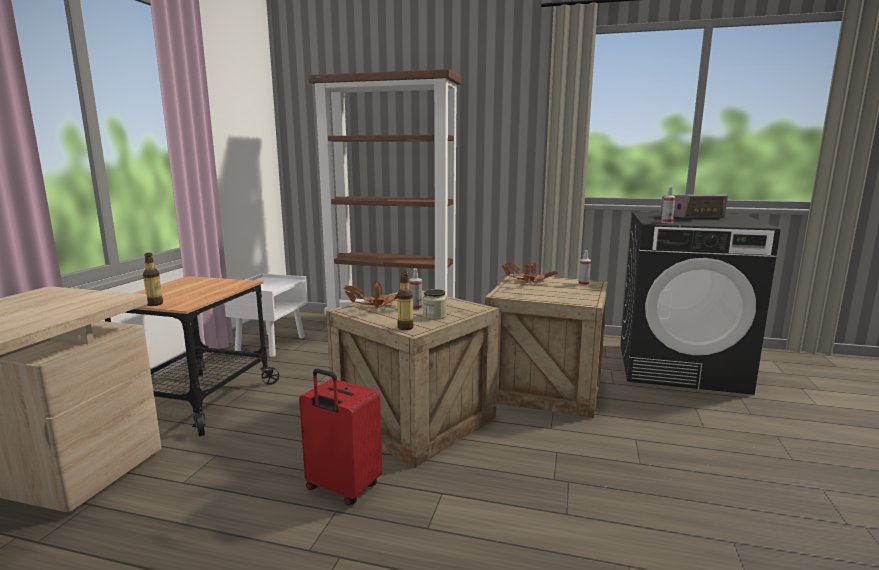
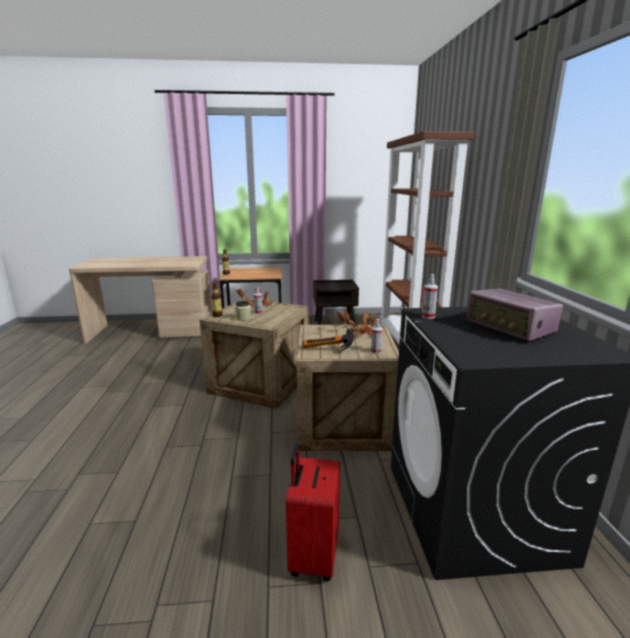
camera: 70 degrees right, 5 degrees up
white nightstand [224,274,308,357] -> brown nightstand [313,280,359,325]
red suitcase [299,369,382,506] -> red suitcase moved to [286,443,340,581]
none -> hammer [303,329,354,351]

